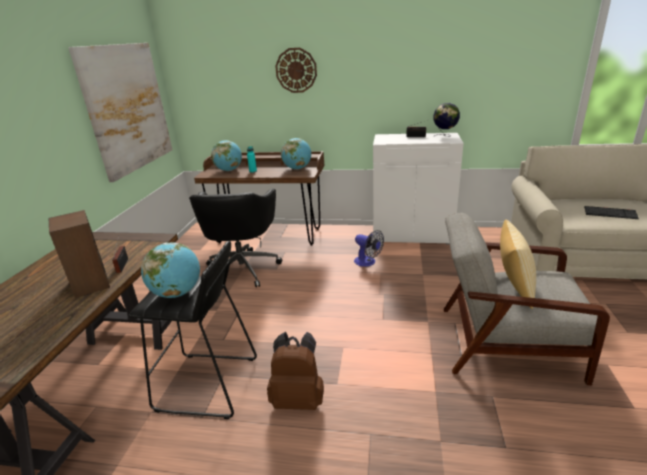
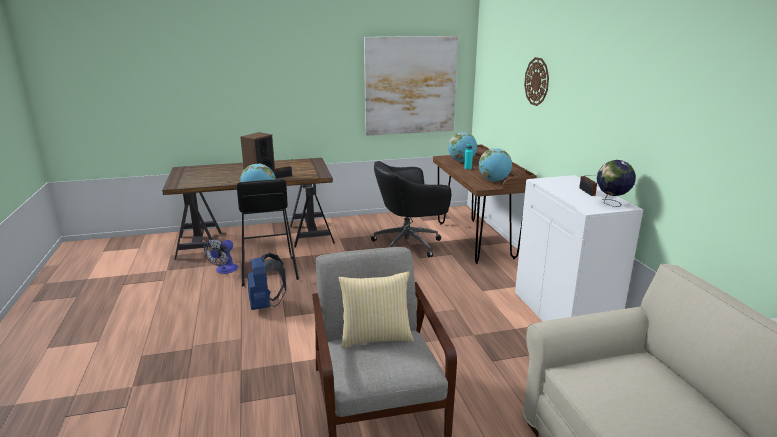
camera: 65 degrees right, 5 degrees down
brown backpack [267,332,324,410] -> blue backpack [248,253,286,310]
fan [354,230,384,267] -> fan moved to [204,239,238,274]
keyboard [584,206,639,219] -> none

